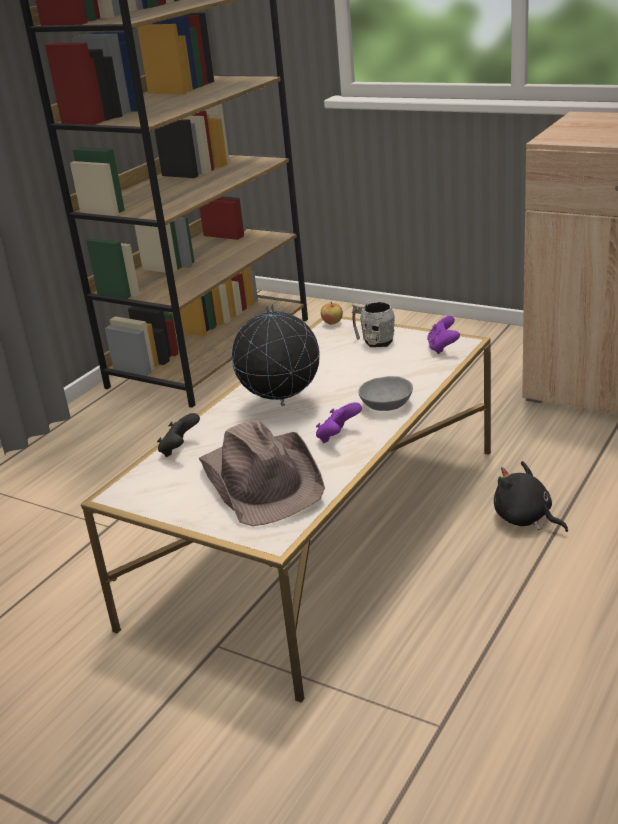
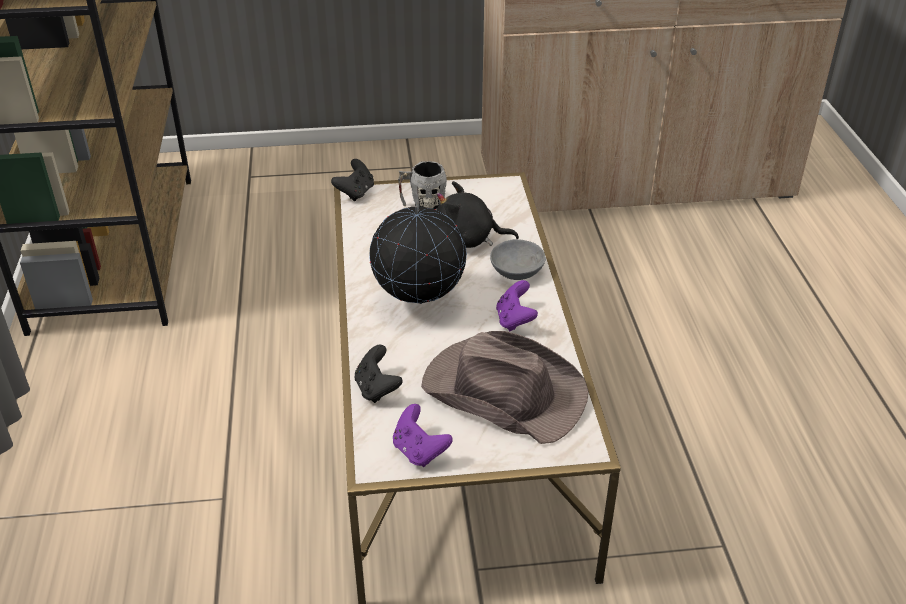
camera: 40 degrees left, 10 degrees up
apple [321,301,343,325] -> black game controller [331,159,374,201]
purple game controller [427,316,460,354] -> purple game controller moved to [393,404,453,467]
black plush toy [494,461,568,532] -> black plush toy moved to [437,181,519,248]

